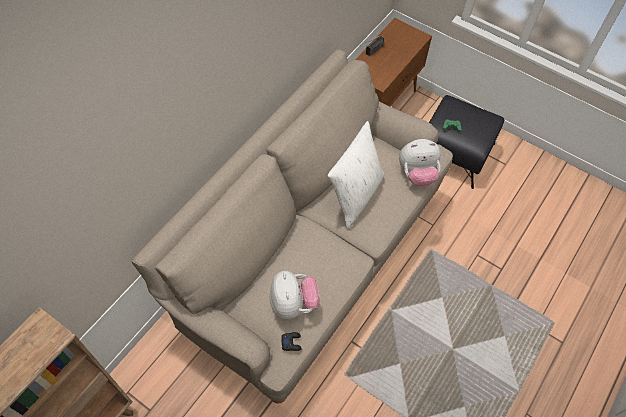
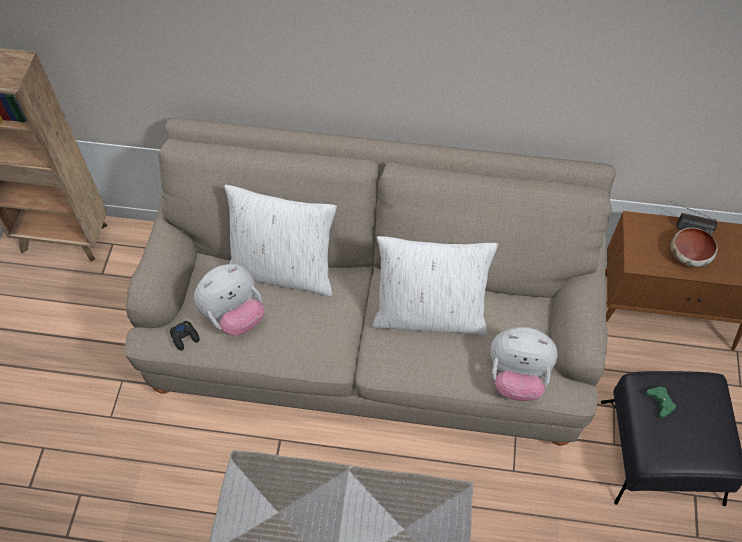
camera: 65 degrees right, 0 degrees up
plush toy [399,139,441,186] -> plush toy turned 45 degrees counterclockwise [491,327,558,401]
none -> white pillow [225,185,337,296]
none -> bowl [670,228,717,267]

